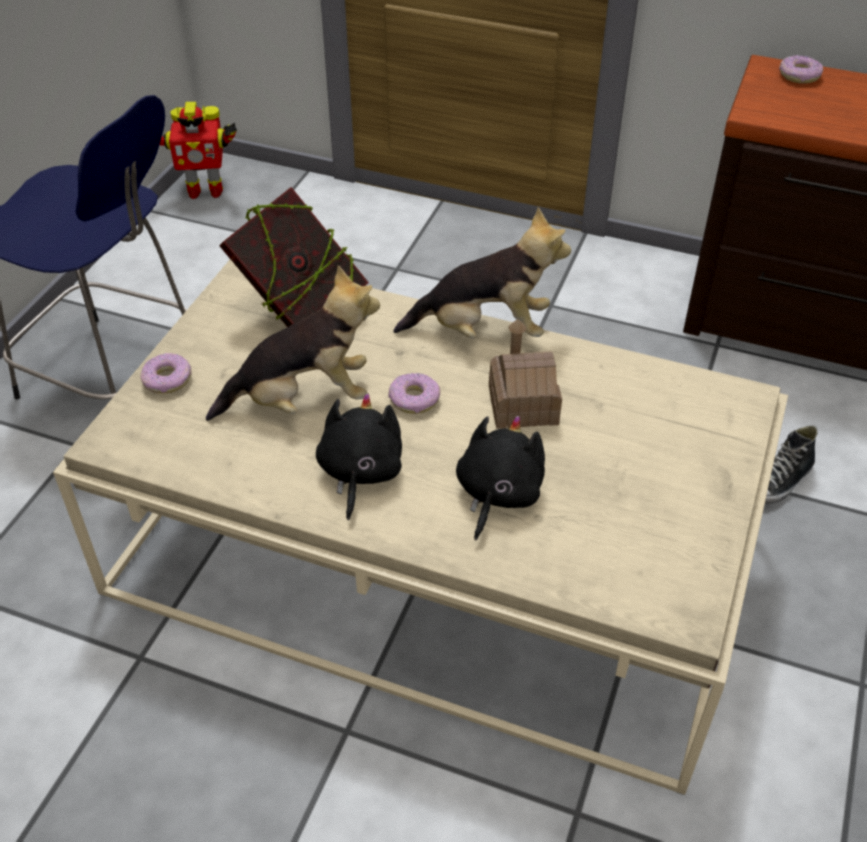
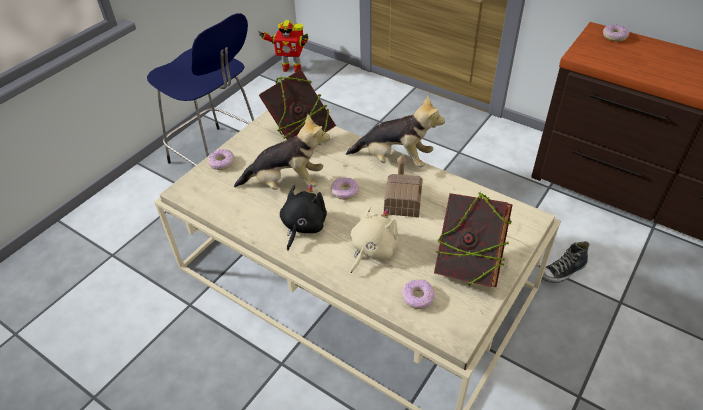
camera: 15 degrees right, 0 degrees up
black plush toy [456,416,545,540] -> beige plush toy [350,206,399,273]
none -> donut [402,279,435,309]
none -> book [434,192,513,287]

